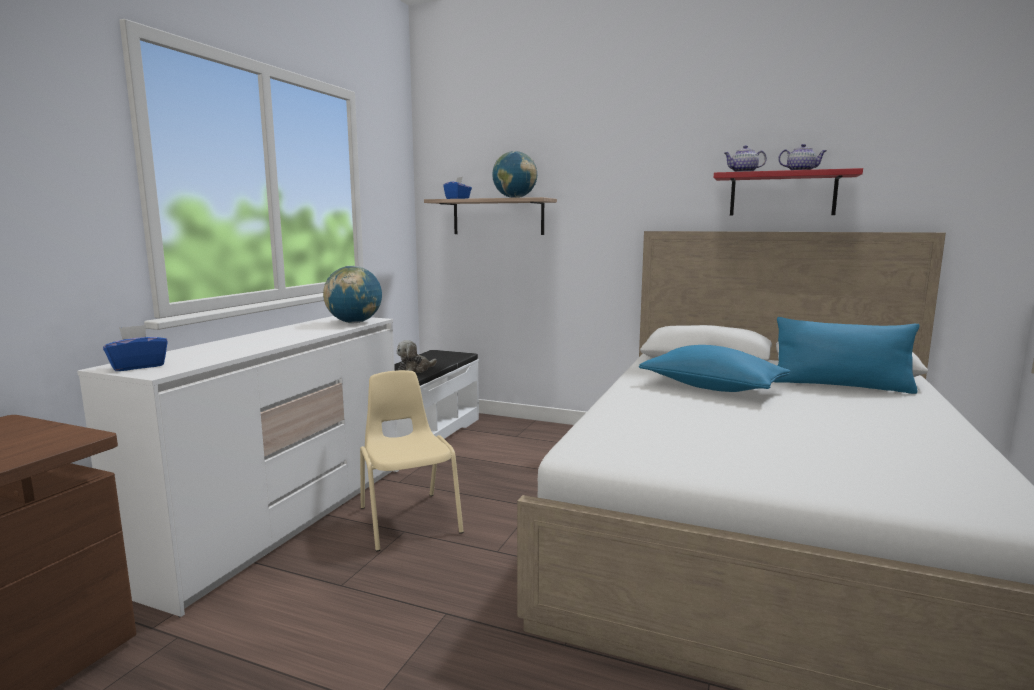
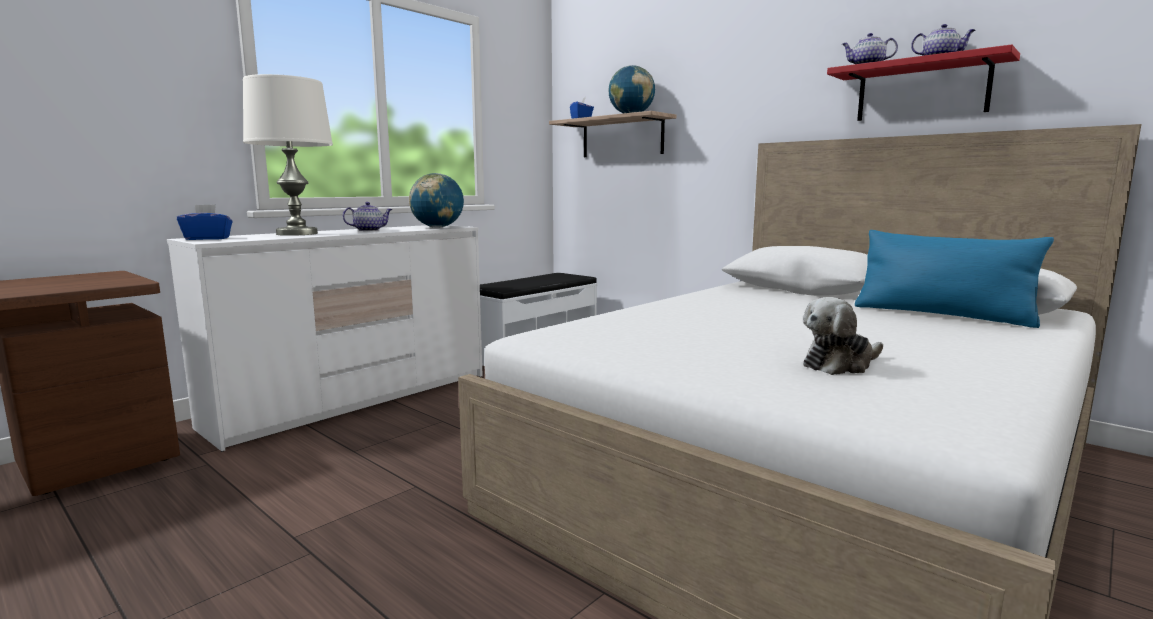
camera: 20 degrees right, 0 degrees up
beige chair [360,370,464,551] -> none
plush toy [397,340,437,373] -> plush toy moved to [803,297,883,375]
blue pillow [639,345,791,392] -> none
none -> white table lamp [243,74,333,236]
none -> teapot [343,202,392,231]

